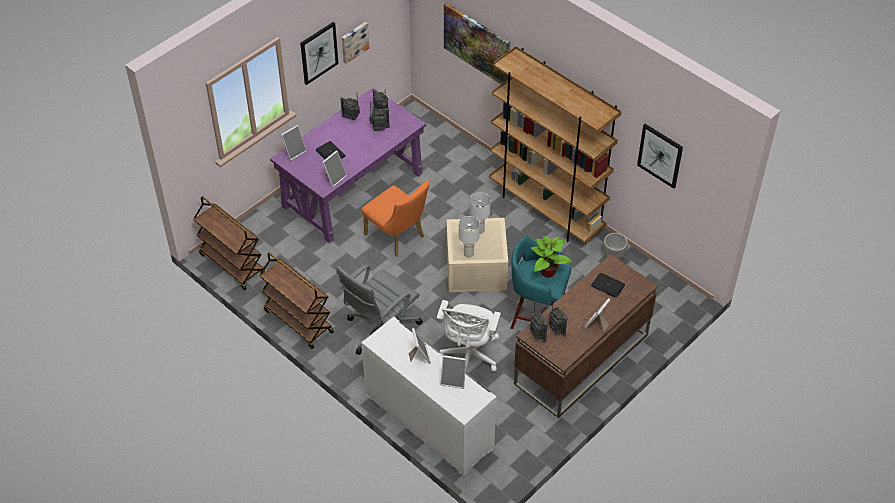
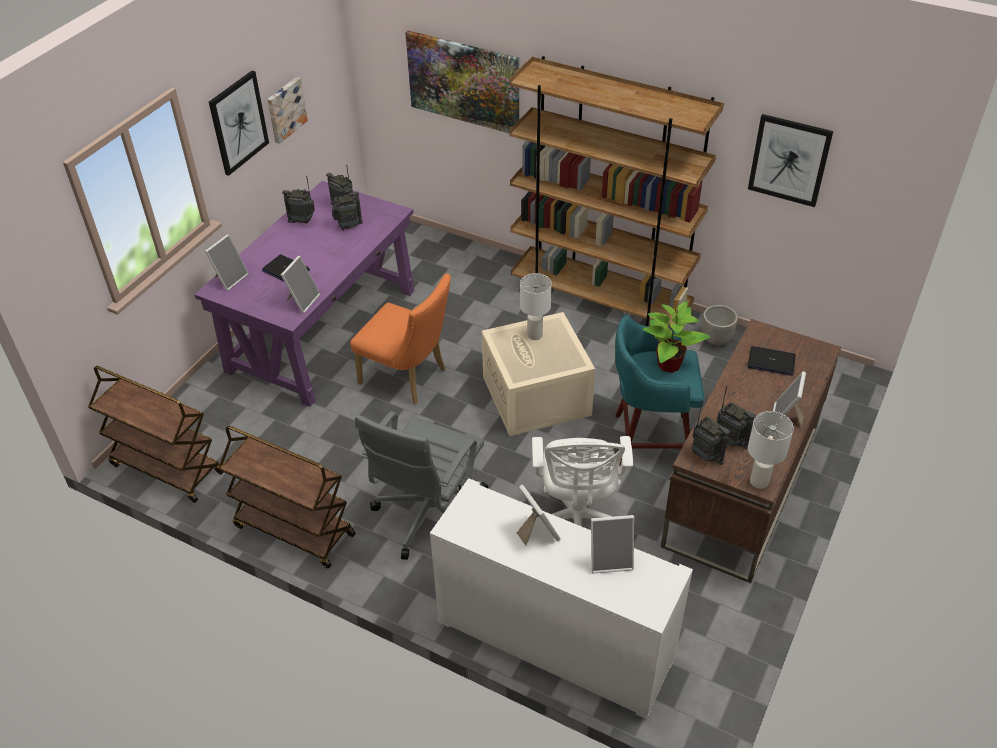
camera: 15 degrees left, 5 degrees down
white table lamp [459,216,480,258] -> white table lamp moved to [748,411,794,489]

